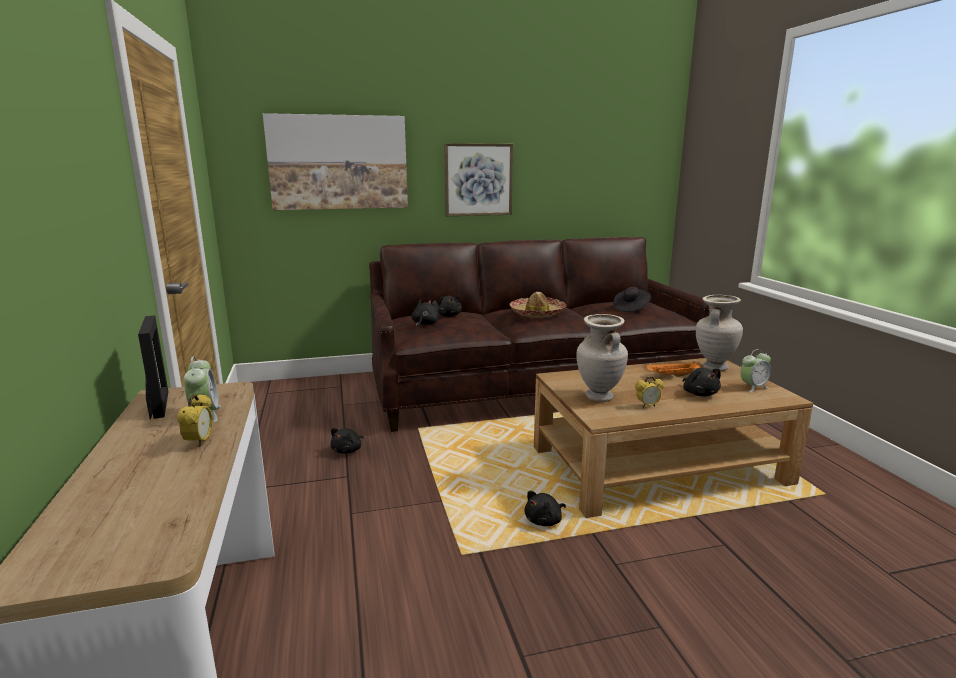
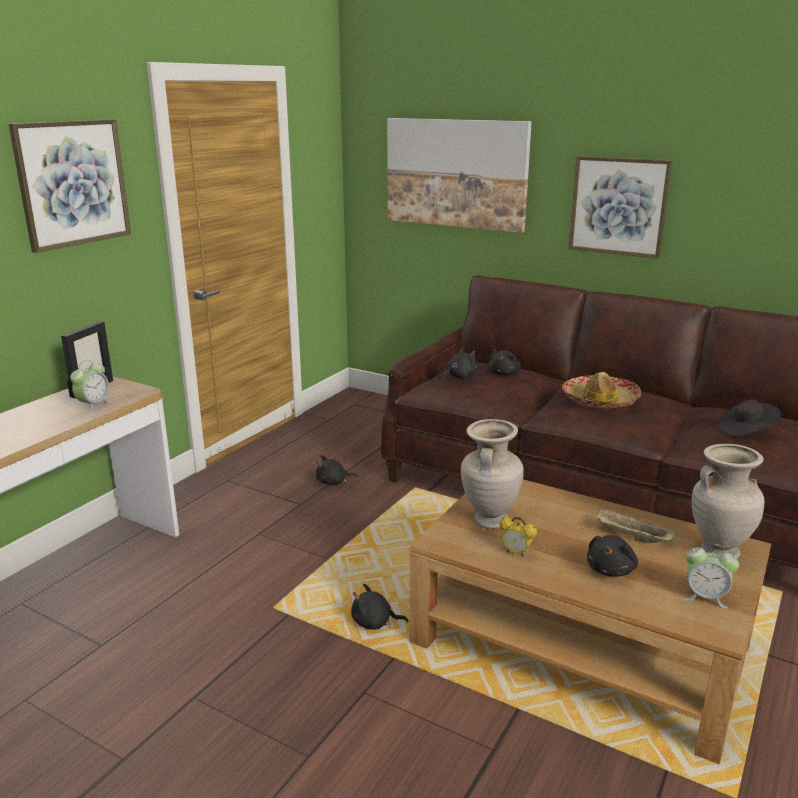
camera: 45 degrees right, 5 degrees up
alarm clock [177,394,213,448] -> none
orange tray [646,361,701,377] -> beige tray [597,508,676,543]
none -> picture [9,119,131,253]

